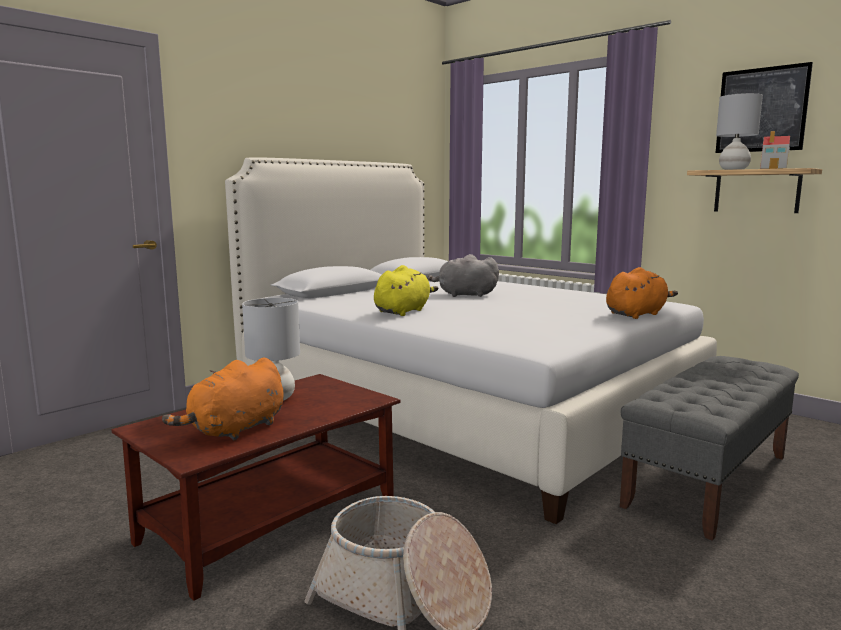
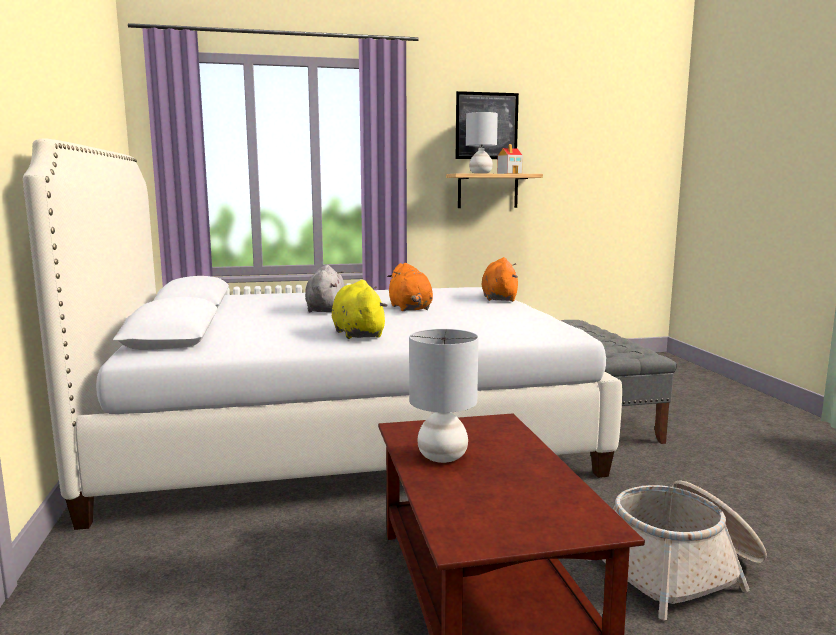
camera: 55 degrees left, 0 degrees up
orange plush toy [162,357,284,441] -> orange plush toy moved to [387,263,433,311]
grey plush toy [427,254,499,297] -> grey plush toy turned 135 degrees clockwise [305,265,344,312]

